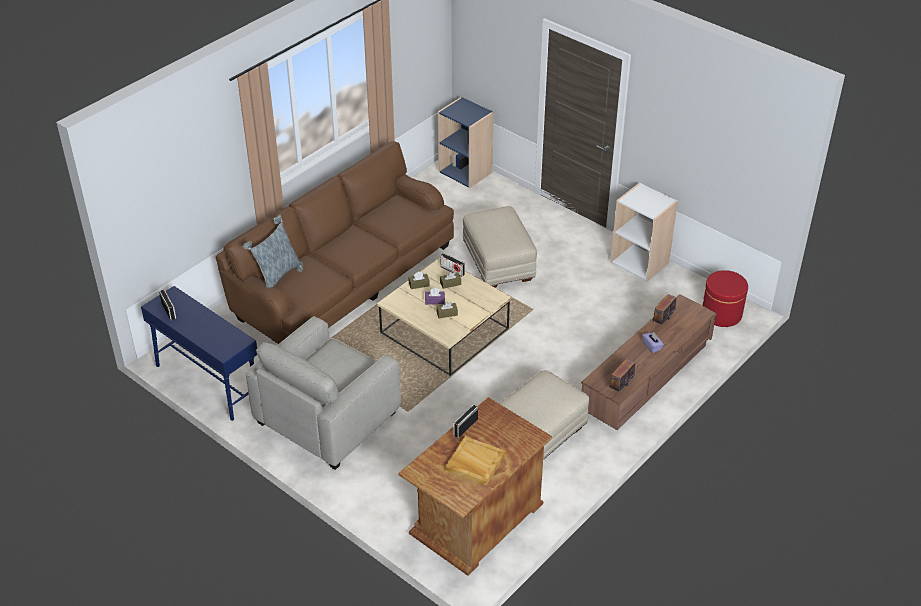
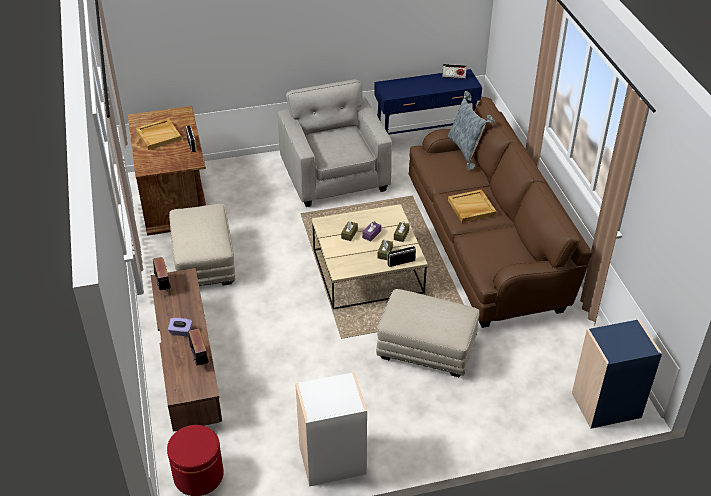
camera: 125 degrees right, 0 degrees up
none -> beige tray [448,189,497,223]

